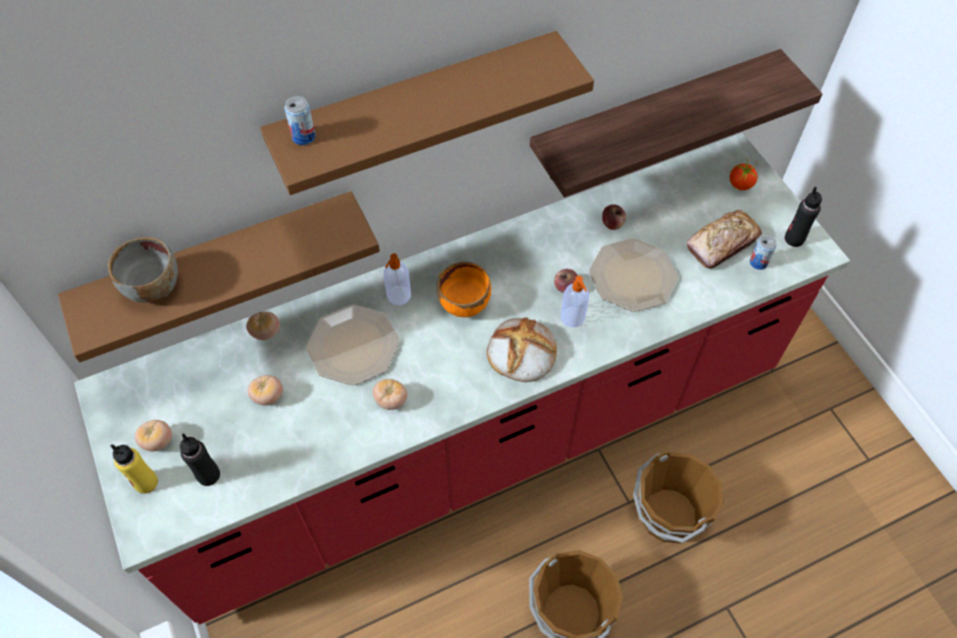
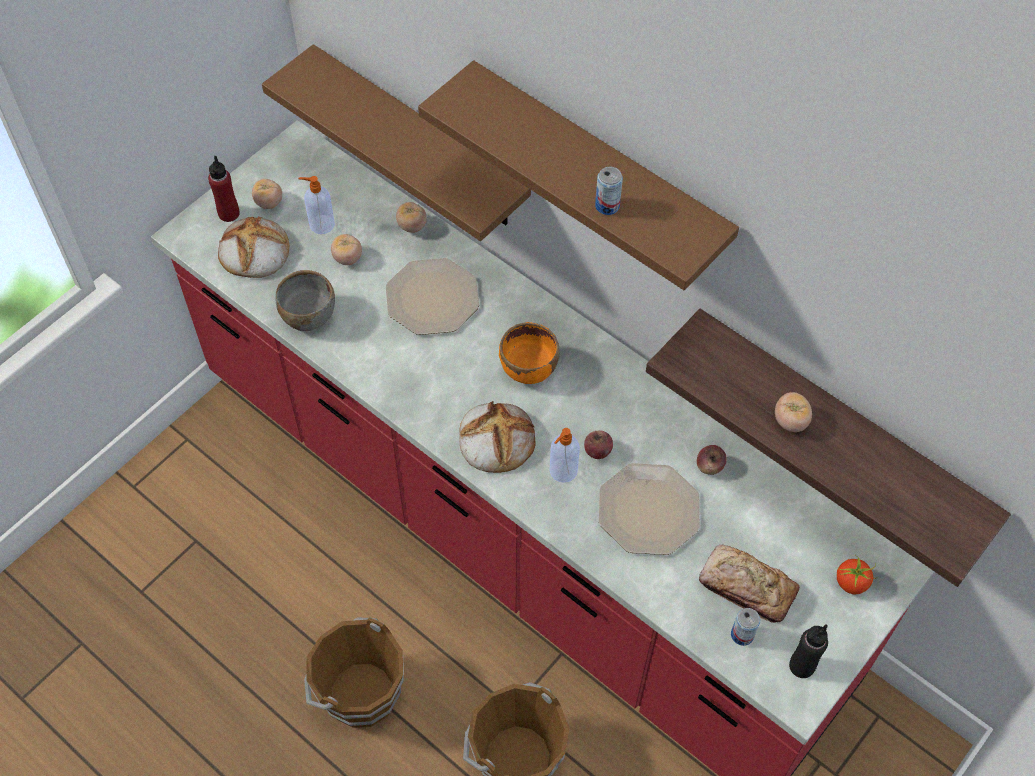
camera: 65 degrees right, 0 degrees up
grey bowl [108,237,178,303] -> grey bowl moved to [276,270,335,331]
yellow bottle [111,444,158,494] -> red bottle [208,156,240,222]
black bottle [180,433,220,486] -> bread [218,216,289,278]
can [284,96,315,145] -> can moved to [595,167,623,215]
tomato [373,379,407,410] -> tomato moved to [775,392,812,432]
soap dispenser [384,253,411,305] -> soap dispenser moved to [298,176,335,234]

